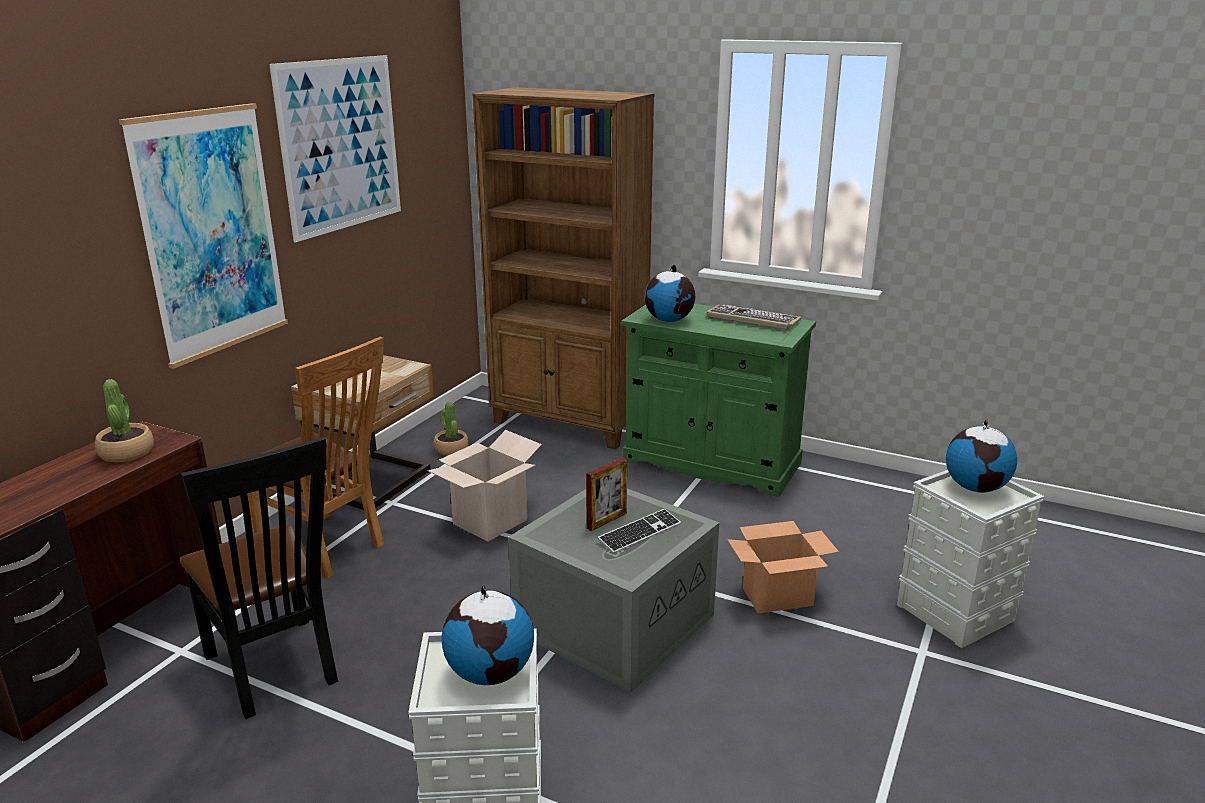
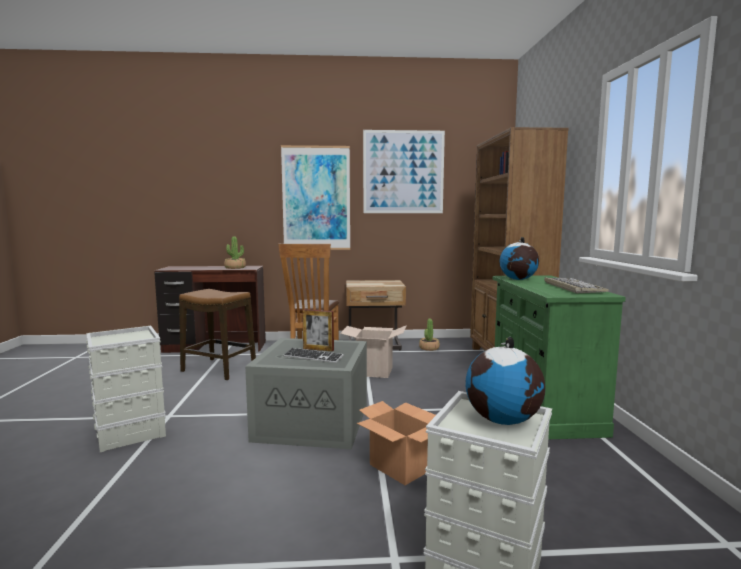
camera: 60 degrees right, 15 degrees down
black chair [180,436,338,719] -> stool [179,289,256,381]
globe [442,585,534,685] -> none

